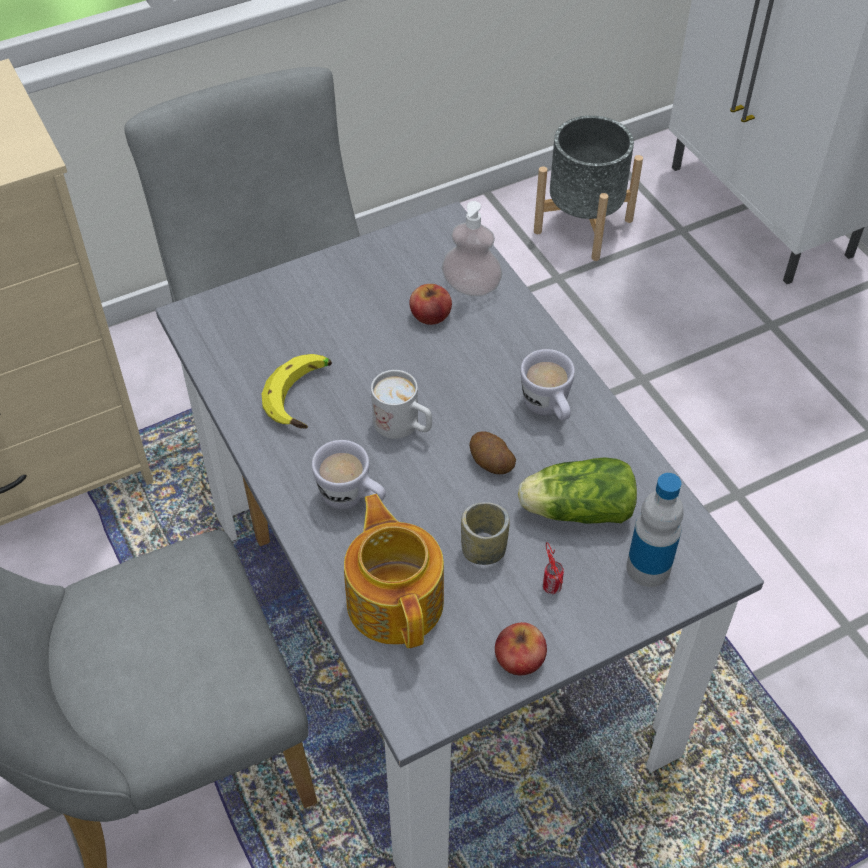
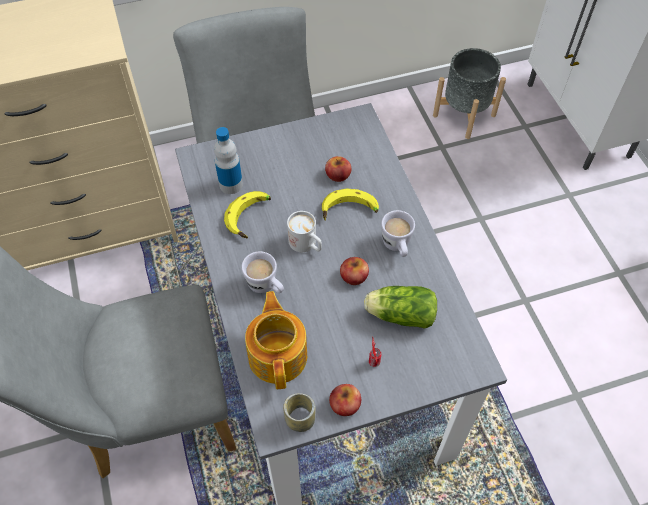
camera: 10 degrees right, 5 degrees up
soap dispenser [441,201,503,296] -> none
cup [461,502,510,565] -> cup moved to [283,393,316,432]
potato [469,431,516,474] -> apple [340,257,369,285]
bottle [626,473,684,587] -> bottle moved to [214,127,243,194]
none -> banana [322,189,379,220]

